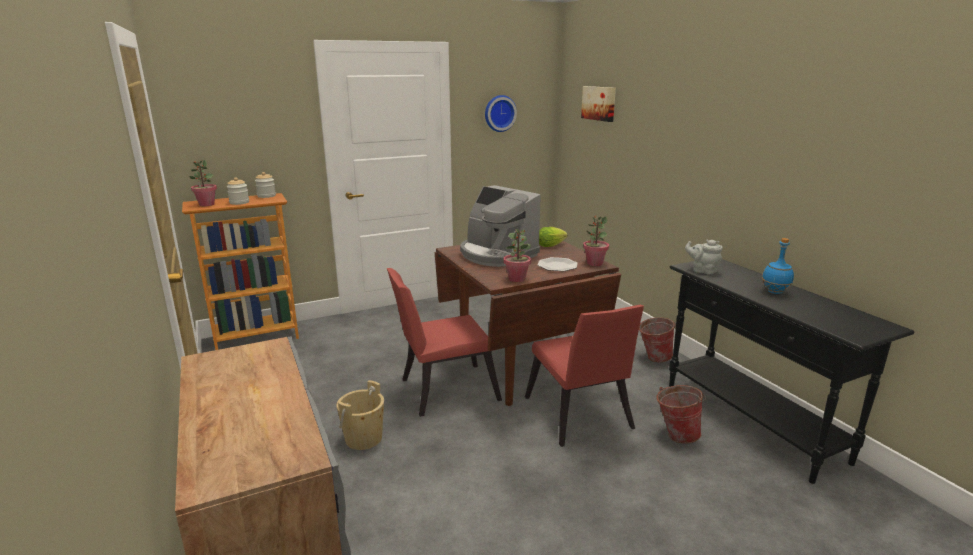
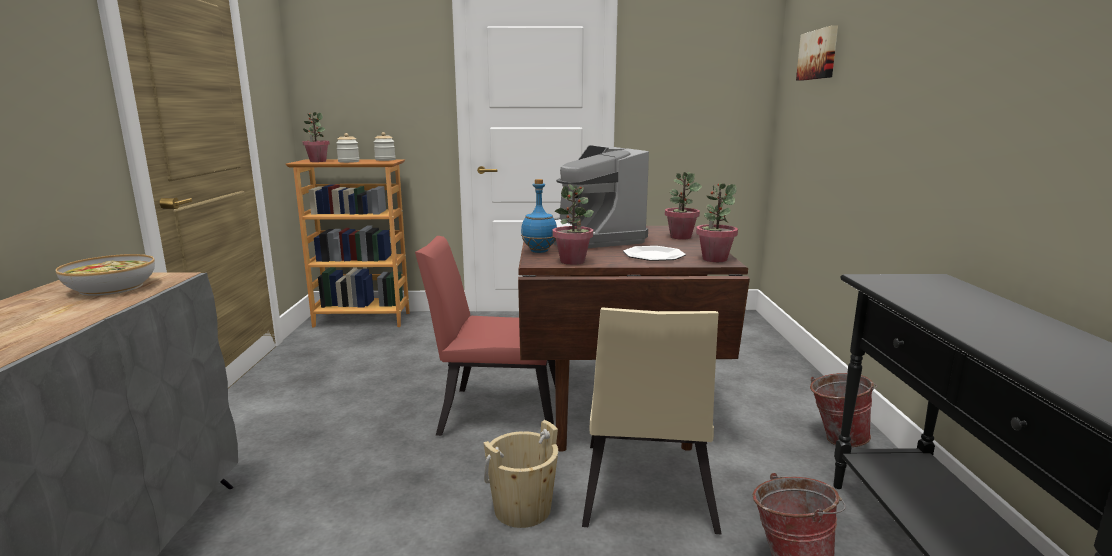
camera: 25 degrees right, 5 degrees down
beige bucket [336,380,384,450] -> beige bucket moved to [484,420,558,528]
wall clock [485,95,517,132] -> none
red chair [525,305,644,447] -> beige chair [582,307,722,534]
lettuce [539,227,568,247] -> potted plant [665,172,702,240]
grey teapot [685,240,723,275] -> none
blue bottle [762,238,794,294] -> blue bottle moved to [521,179,557,253]
none -> bowl [56,254,155,296]

